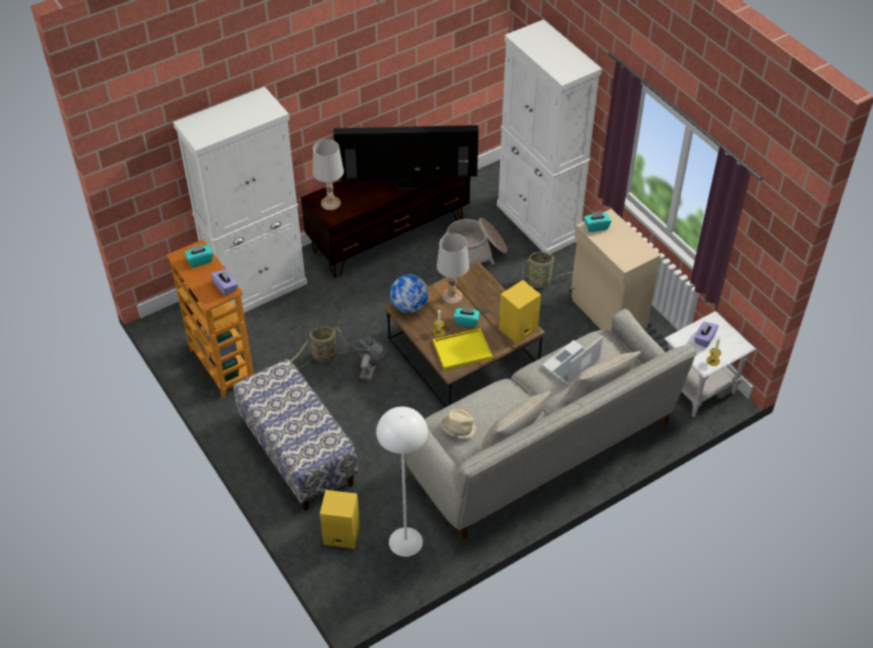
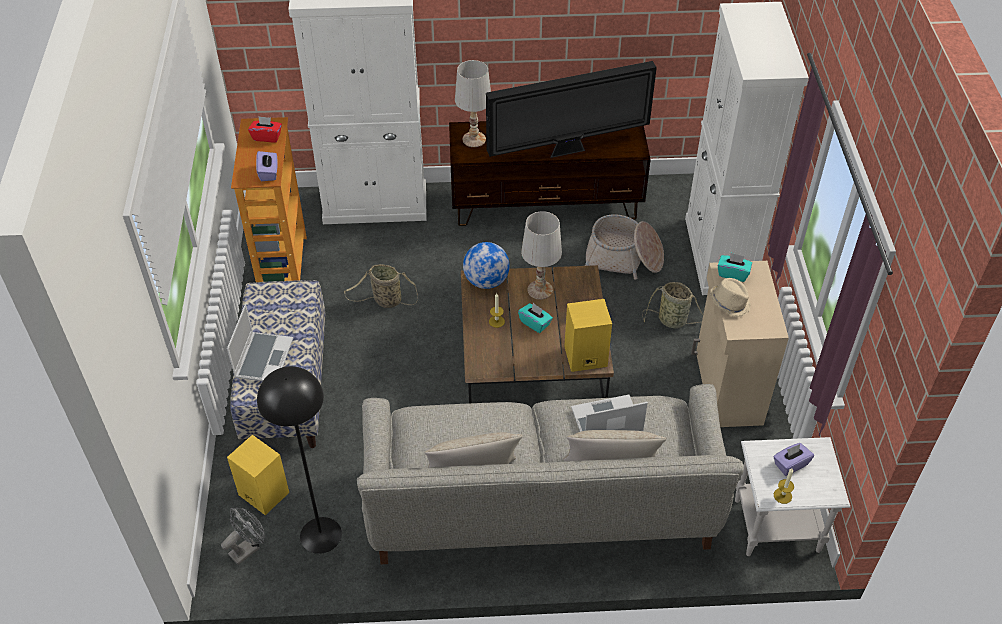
camera: 30 degrees right, 0 degrees up
turquoise tissue box [184,244,213,268] -> red tissue box [248,116,282,142]
television [333,125,479,189] -> television turned 135 degrees clockwise [486,61,657,158]
grey fan [353,338,386,381] -> grey fan moved to [221,508,264,565]
white floor lamp [376,407,428,557] -> black floor lamp [257,366,342,554]
yellow tray [433,328,493,370] -> none
beige hat [441,409,477,439] -> beige hat moved to [710,278,751,317]
none -> laptop [227,304,293,381]

